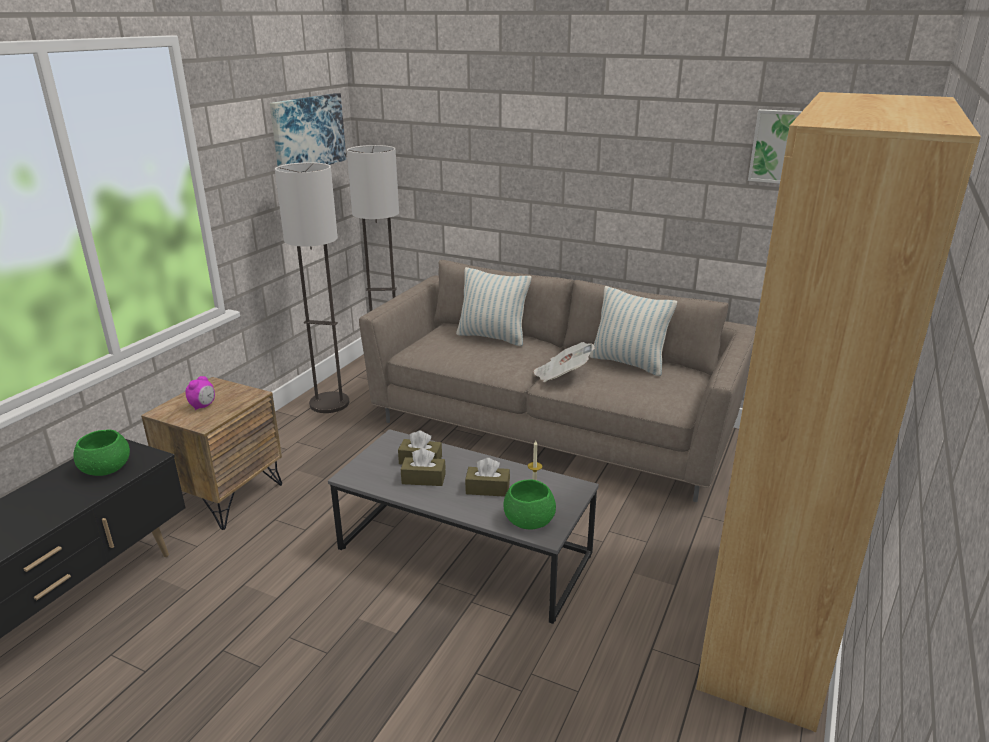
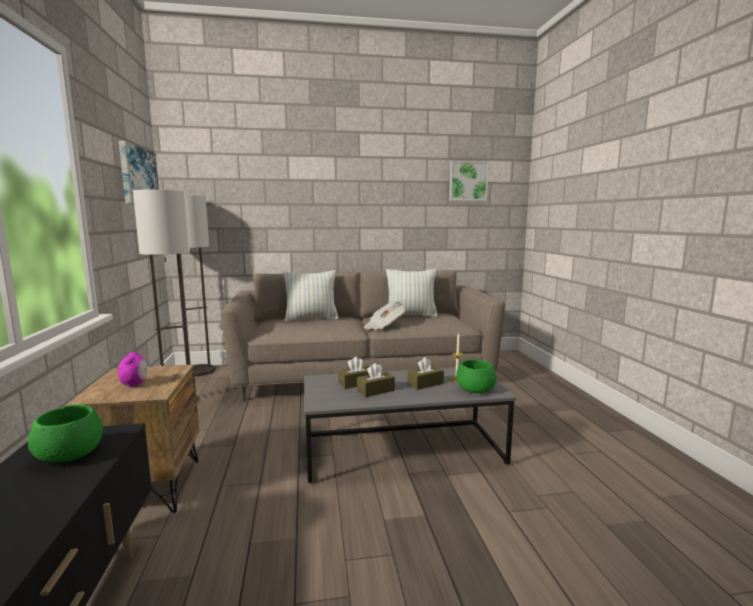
camera: 35 degrees left, 15 degrees down
brown bookcase [696,92,981,732] -> none

